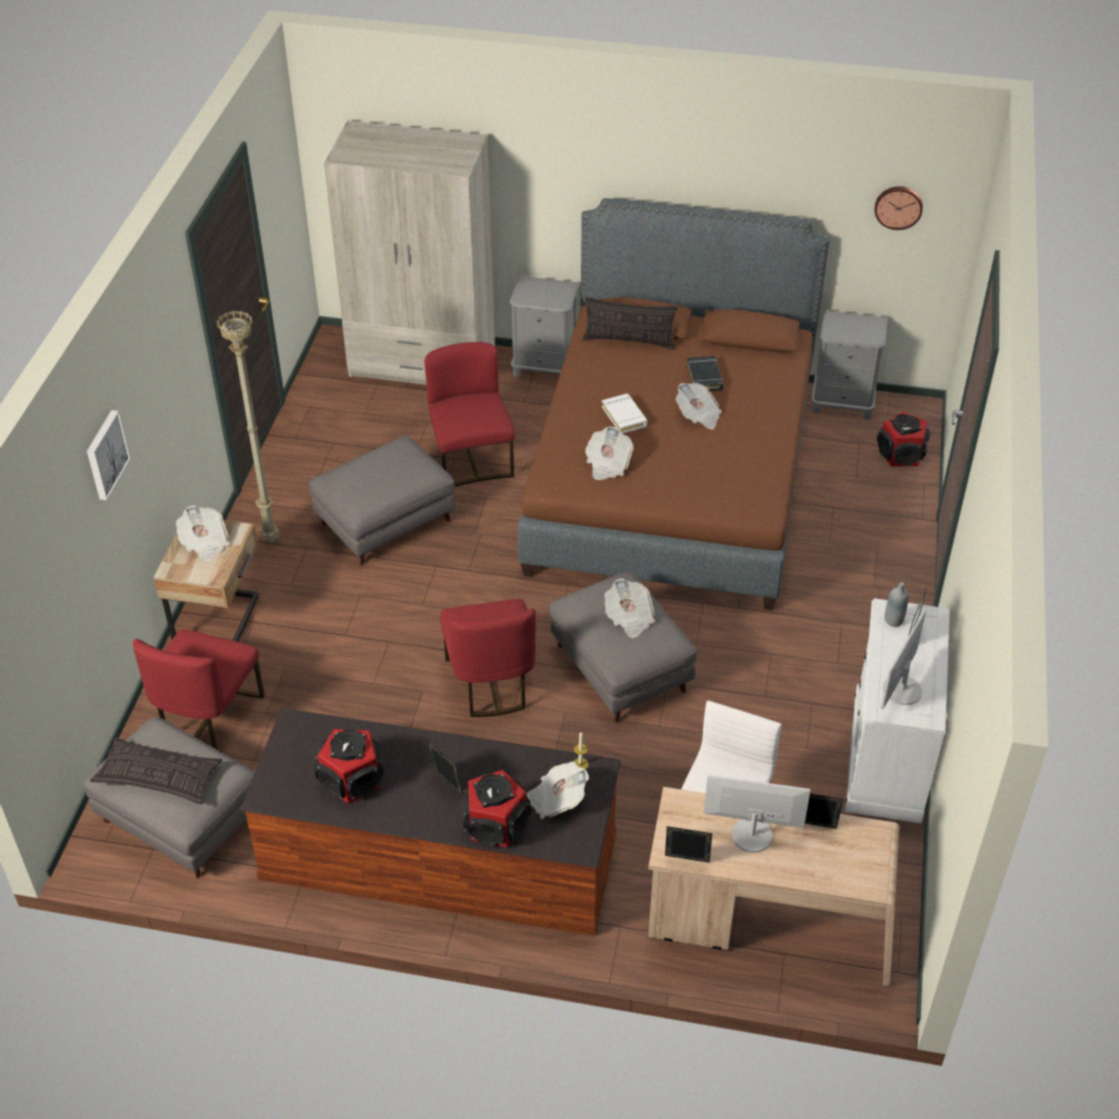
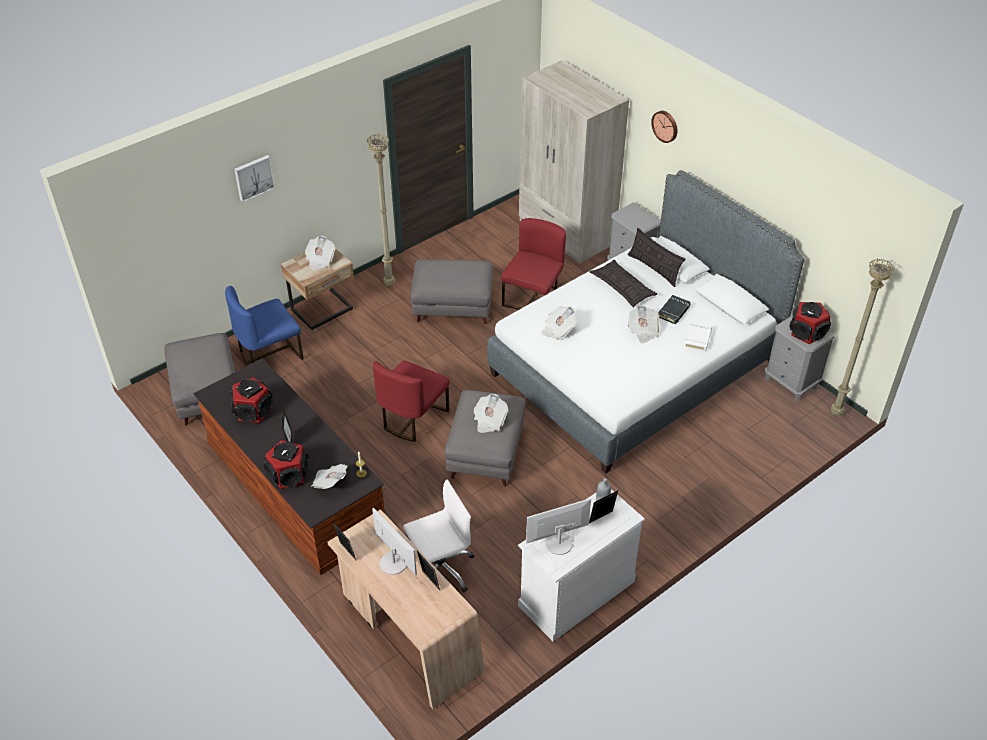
camera: 40 degrees right, 0 degrees up
pillow [90,737,222,804] -> pillow moved to [590,260,657,308]
red chair [133,629,265,750] -> blue chair [225,286,304,366]
brown bed [518,198,830,610] -> white bed [487,170,804,474]
white book [602,393,647,434] -> white book moved to [685,322,712,351]
wall clock [875,186,923,230] -> wall clock moved to [651,111,677,143]
speaker [877,412,930,466] -> speaker moved to [789,302,831,344]
none -> beige floor lamp [831,258,895,416]

